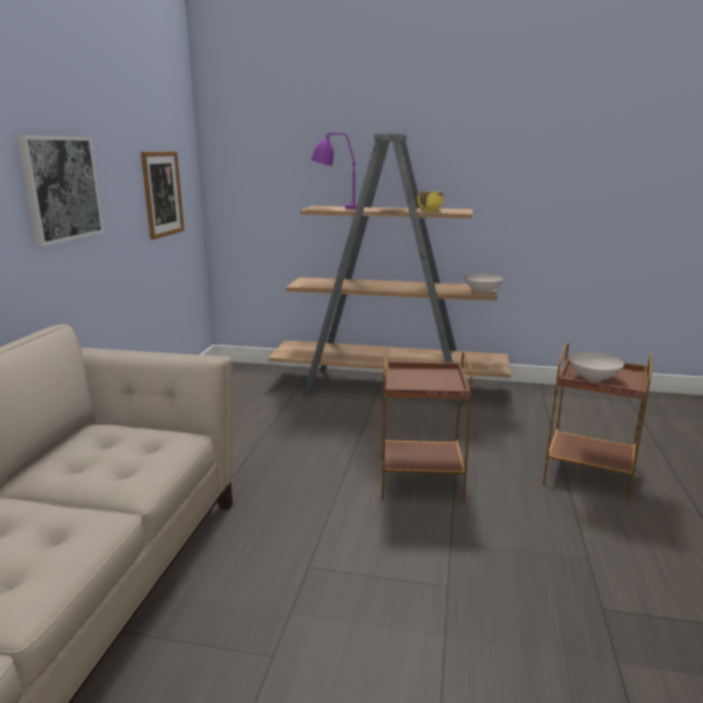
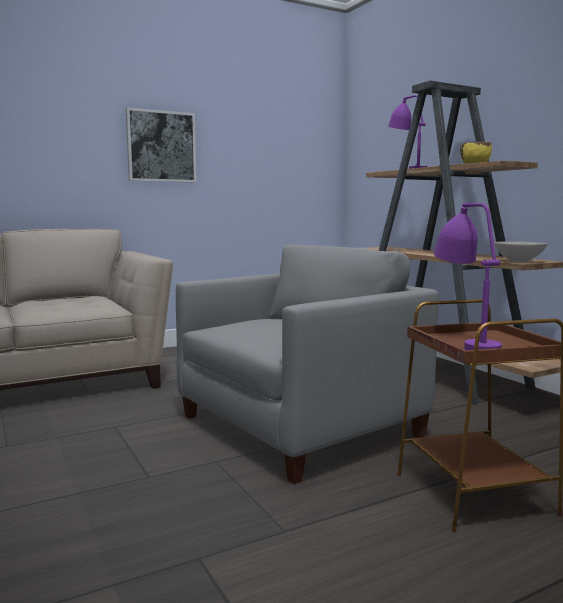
camera: 50 degrees right, 10 degrees down
picture [141,151,184,240] -> none
brown side table [382,349,472,503] -> grey armchair [176,245,439,484]
white bowl [569,352,624,382] -> purple table lamp [433,203,502,350]

